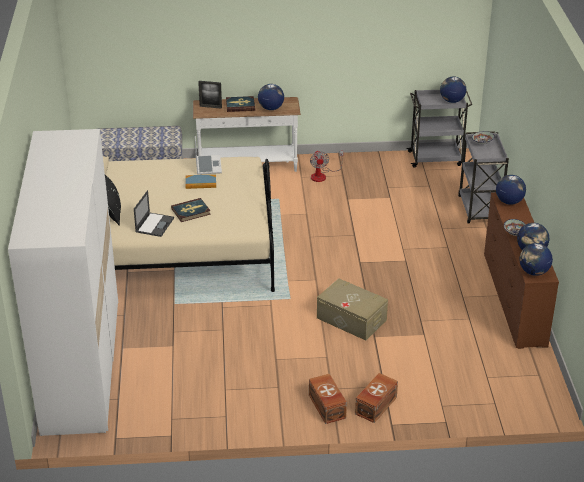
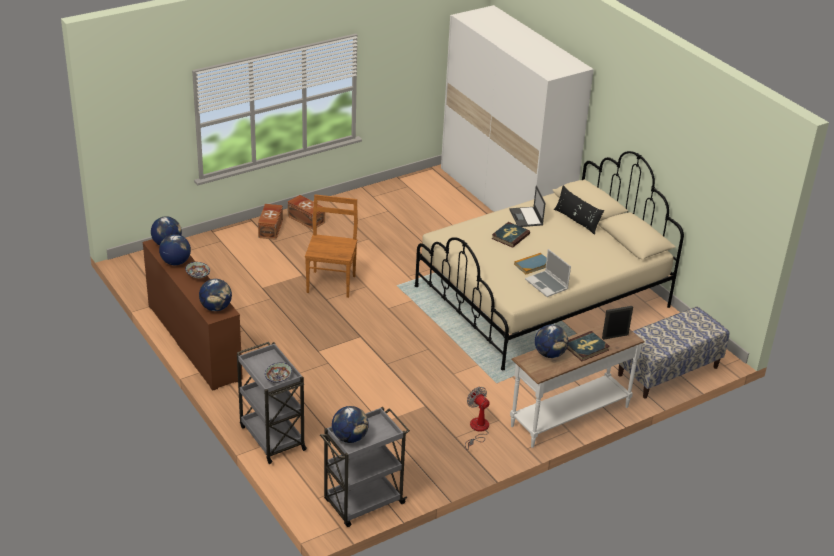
camera: 150 degrees right, 0 degrees up
beige storage box [317,278,388,340] -> brown chair [305,195,358,298]

